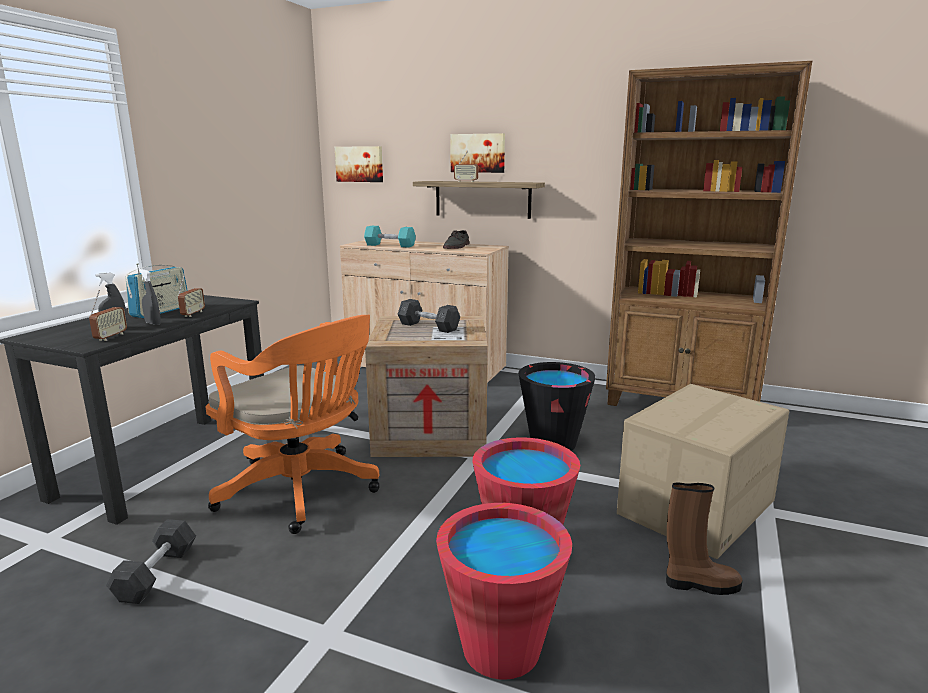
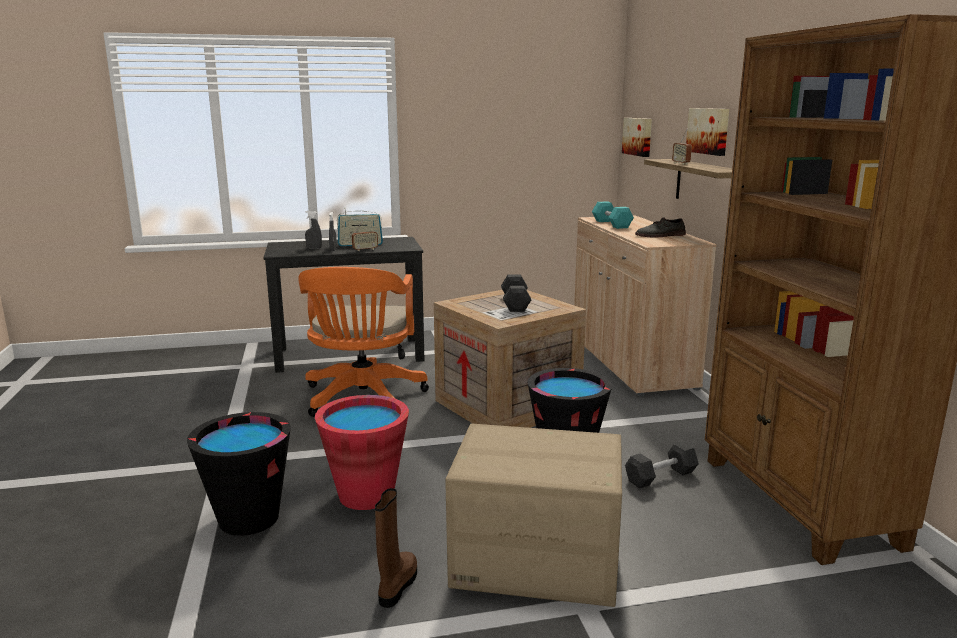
camera: 55 degrees right, 0 degrees up
radio [89,290,127,341] -> none
grey dumbbell [106,519,196,604] -> grey dumbbell moved to [625,442,699,489]
red bucket [436,503,572,680] -> black bucket [187,412,291,536]
brown boot [666,483,743,595] -> brown boot turned 135 degrees counterclockwise [375,488,417,608]

